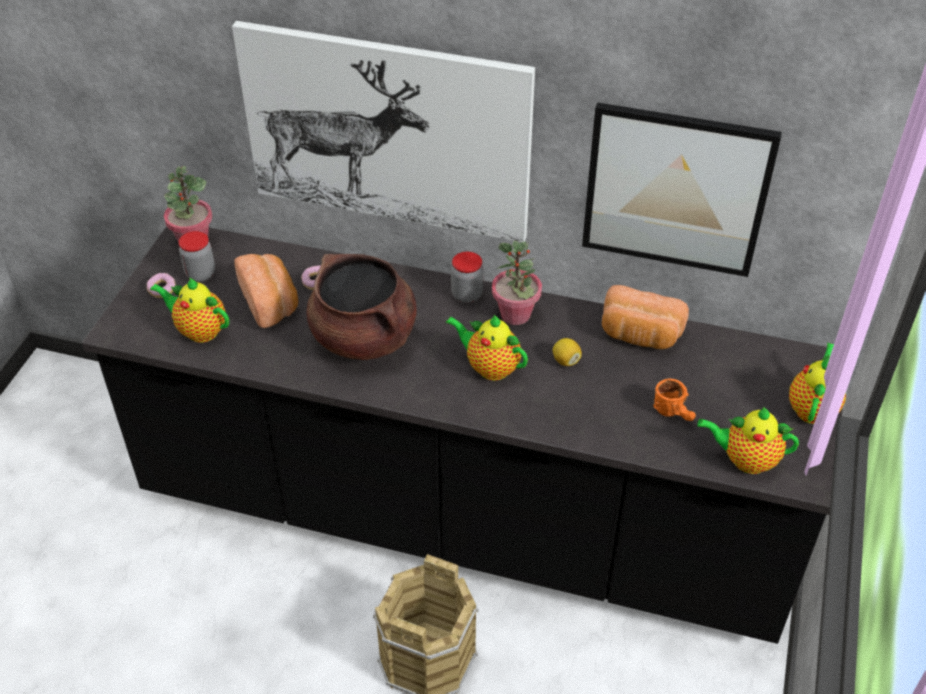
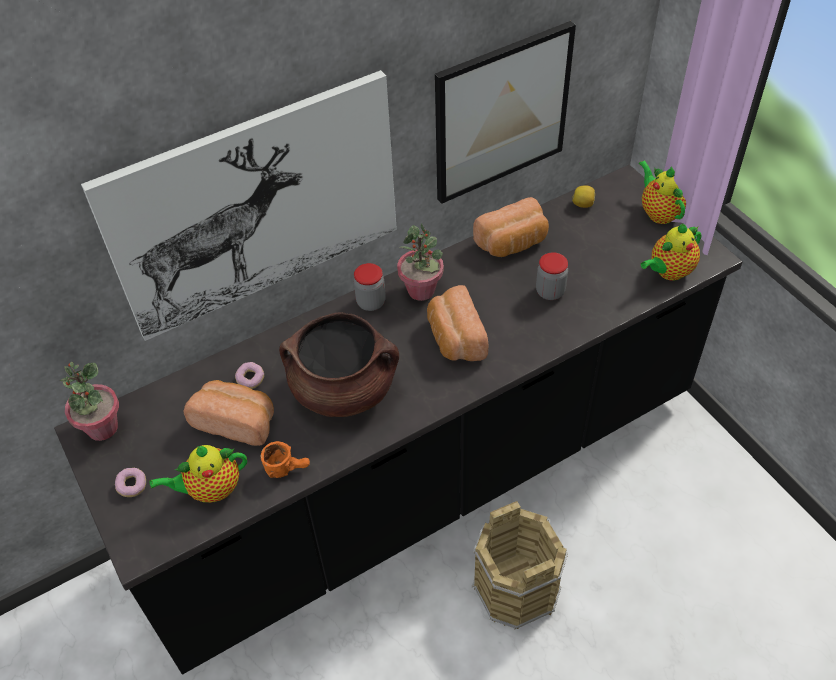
camera: 45 degrees left, 5 degrees up
jar [178,231,215,282] -> jar moved to [536,252,568,300]
teapot [446,315,528,381] -> bread [427,285,489,361]
lemon [553,338,582,366] -> lemon moved to [572,185,595,208]
orange mug [653,378,696,421] -> orange mug moved to [260,441,310,478]

